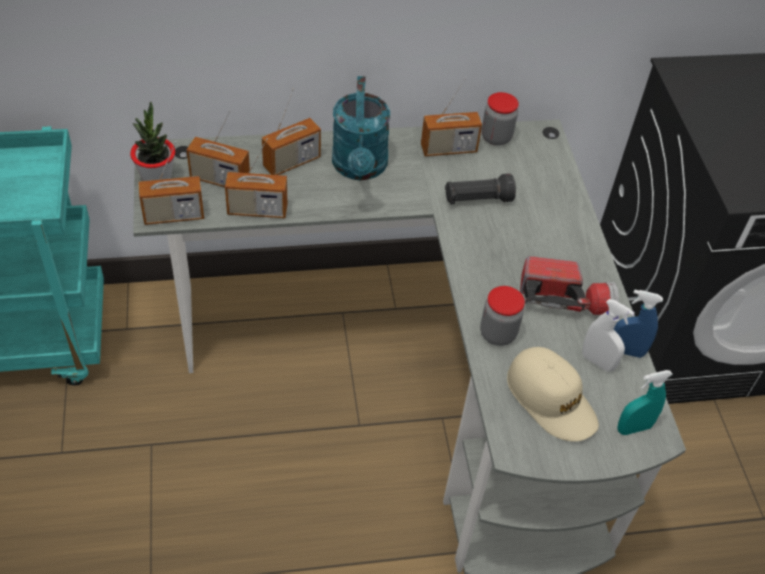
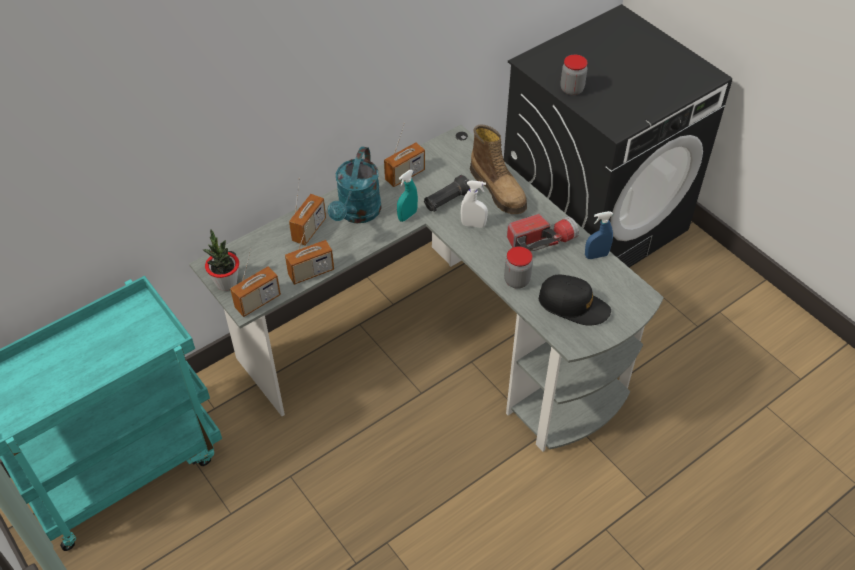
camera: 25 degrees left, 0 degrees up
radio [187,110,250,187] -> none
turquoise watering can [332,76,390,180] -> turquoise watering can turned 45 degrees clockwise [327,146,382,223]
jar [481,92,519,146] -> jar moved to [560,55,588,95]
beige cap [507,347,599,442] -> black cap [539,275,611,326]
white spray bottle [582,299,635,372] -> white spray bottle moved to [461,180,488,228]
turquoise spray bottle [617,370,673,435] -> turquoise spray bottle moved to [397,170,418,222]
none -> boot [470,125,527,214]

